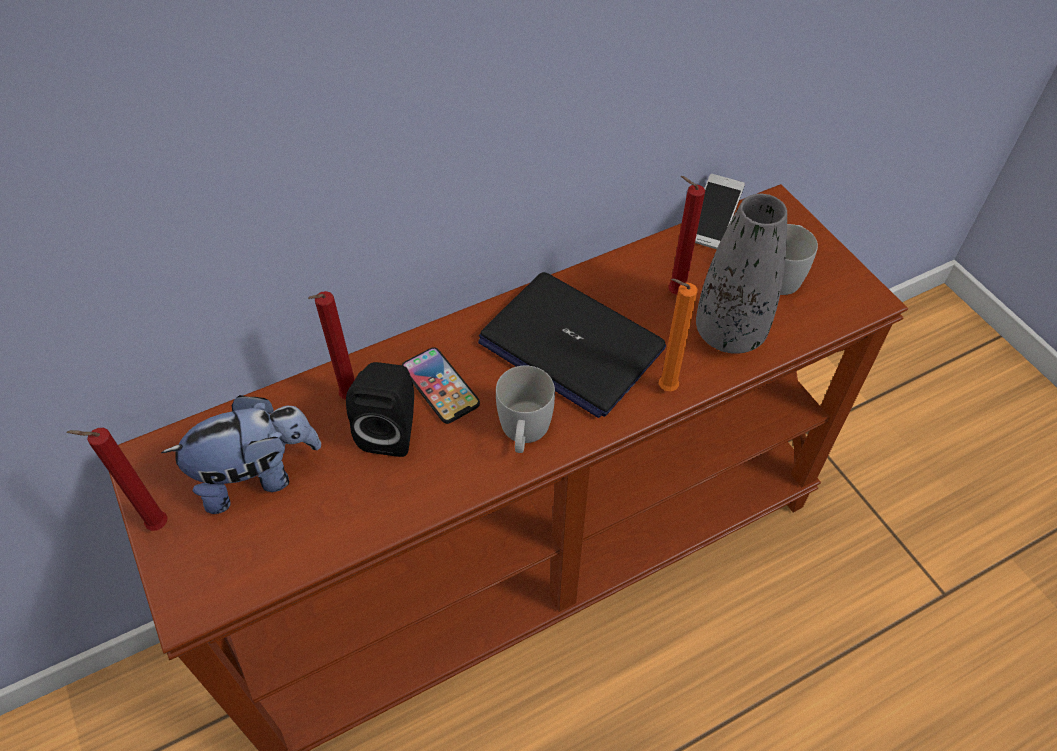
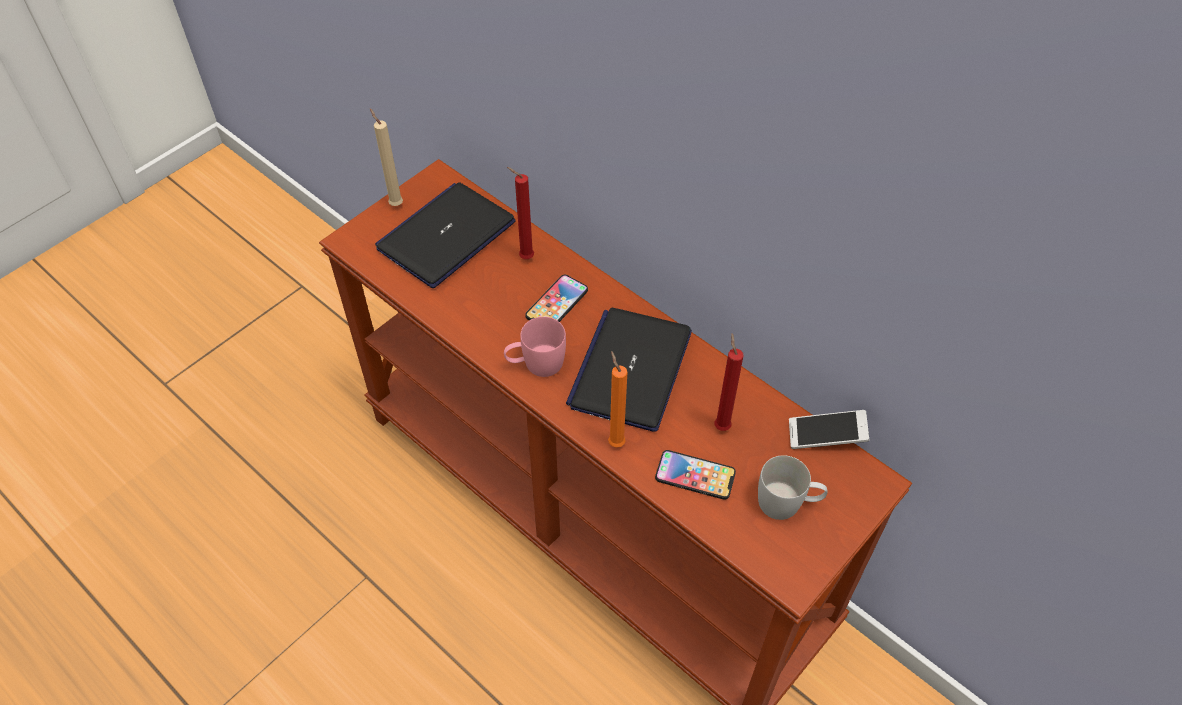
camera: 70 degrees right, 0 degrees up
red candle [67,428,168,531] -> beige candle [370,108,403,206]
plush toy [161,395,321,514] -> laptop [375,182,516,288]
black speaker [346,362,414,457] -> none
white mug [496,366,555,453] -> pink mug [504,317,566,377]
grey vase [696,193,787,354] -> phone [655,450,736,500]

